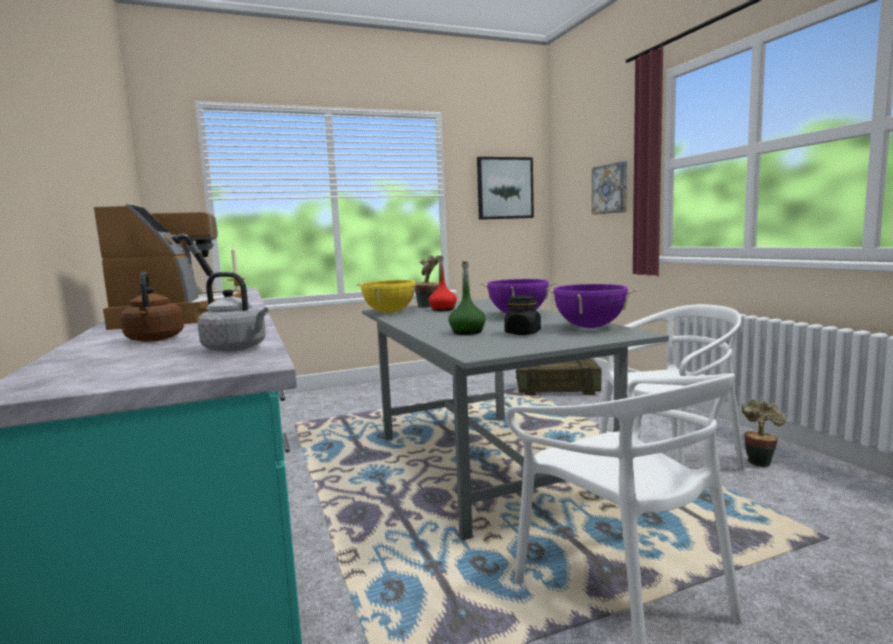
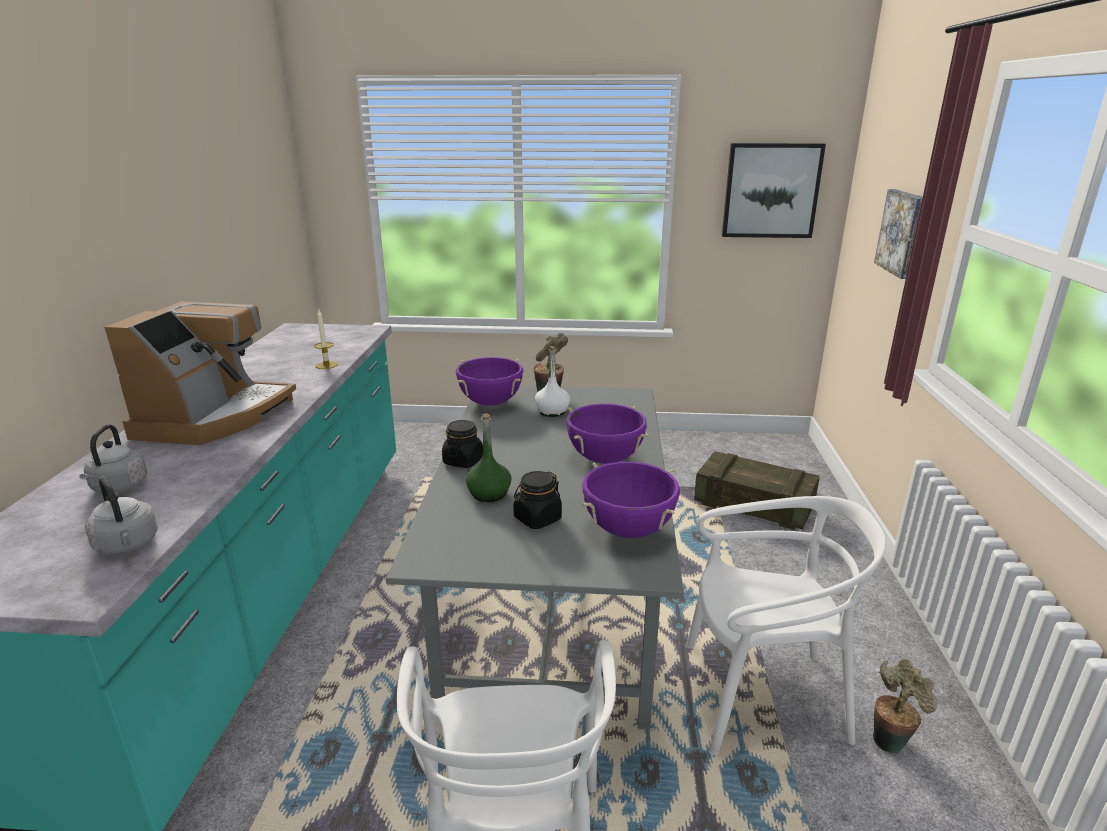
camera: 25 degrees right, 15 degrees up
brown kettle [120,272,184,342] -> grey kettle [80,425,147,493]
yellow cooking pot [357,280,421,313] -> purple cooking pot [456,357,523,406]
red bottle [429,256,457,311] -> white bottle [534,346,570,417]
none -> black jar [442,420,483,468]

